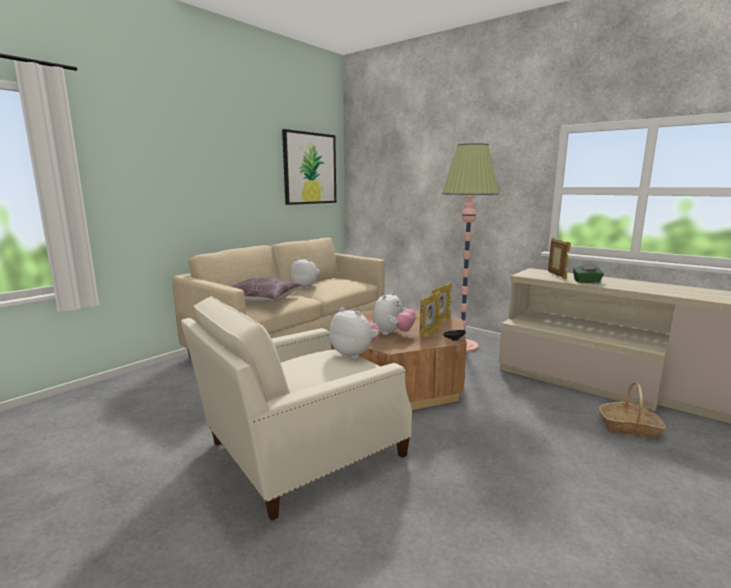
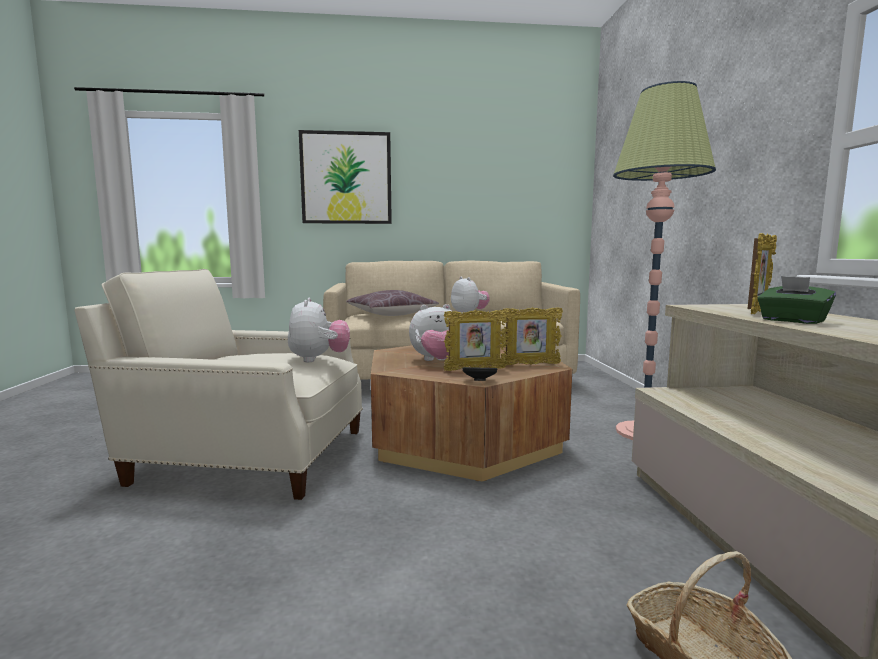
camera: 45 degrees right, 5 degrees down
picture [282,129,336,205] -> picture moved to [299,130,392,224]

